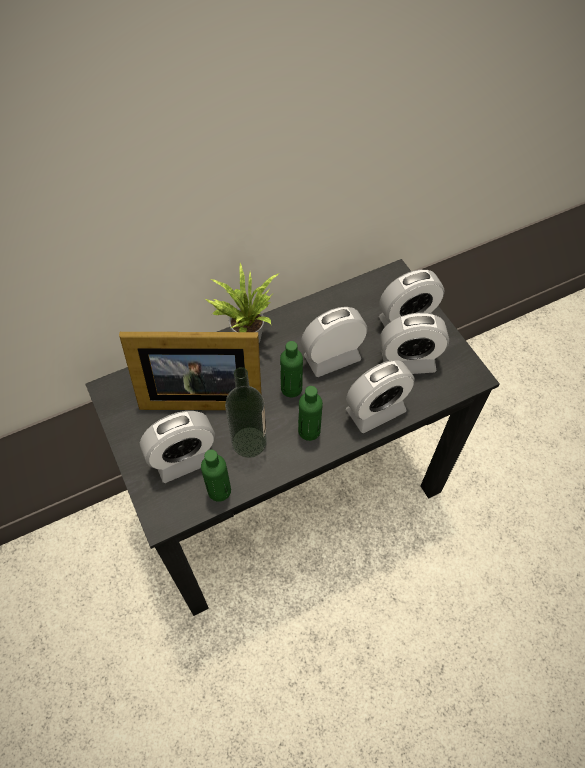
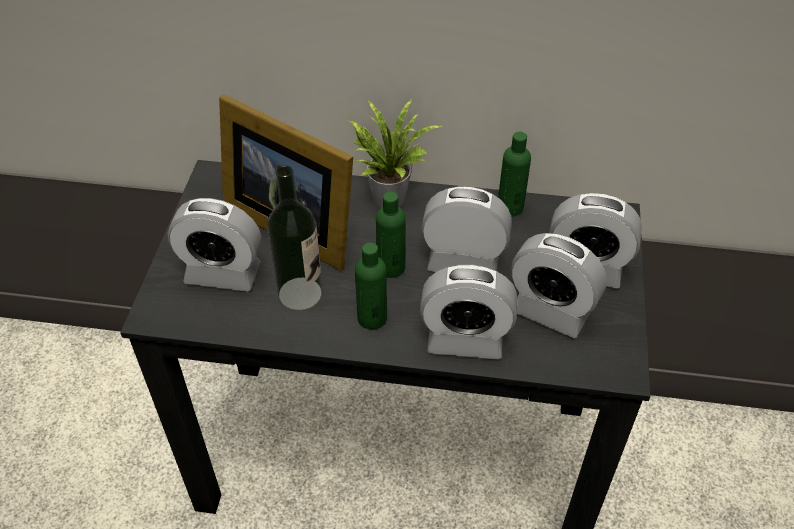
camera: 35 degrees right, 10 degrees down
green bottle [201,450,231,502] -> green bottle moved to [498,132,531,216]

